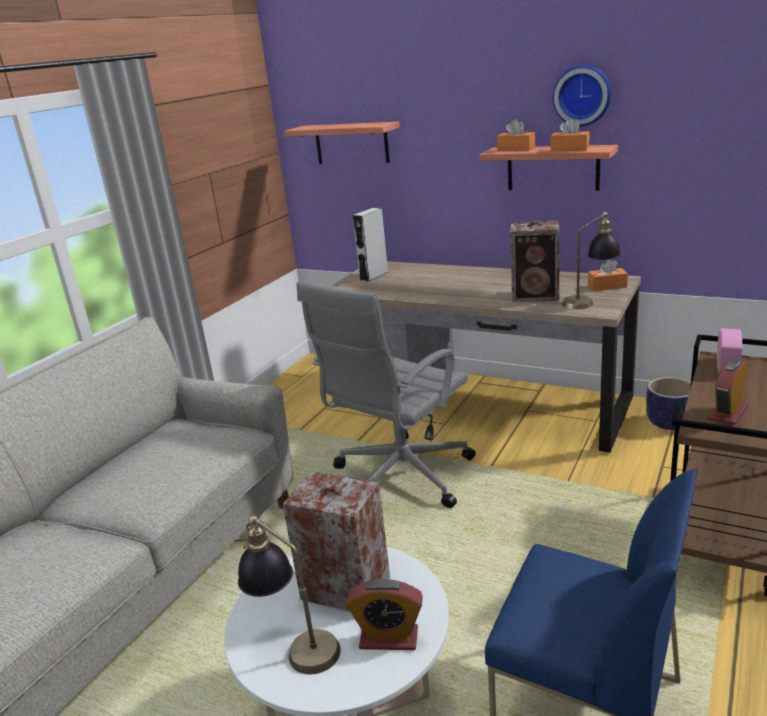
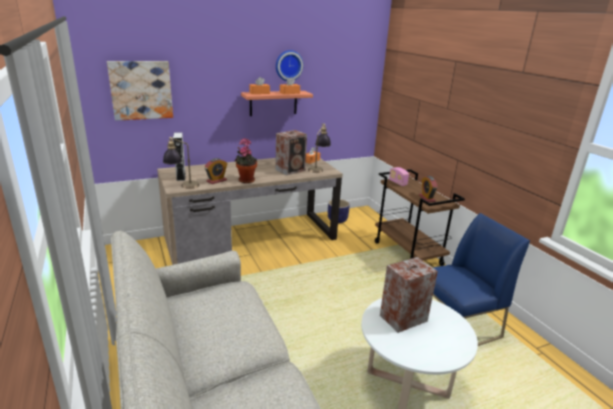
camera: 55 degrees left, 0 degrees up
table lamp [234,515,341,675] -> table lamp moved to [163,137,199,189]
shelf [284,122,400,164] -> picture [107,61,173,121]
grey office chair [297,281,476,508] -> none
alarm clock [346,578,423,650] -> alarm clock moved to [204,158,227,184]
none -> potted plant [234,138,257,183]

